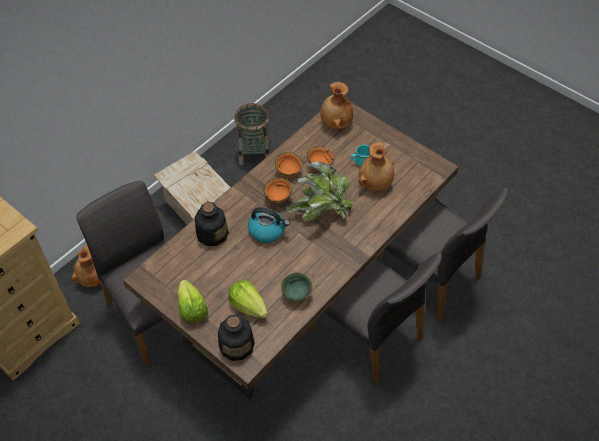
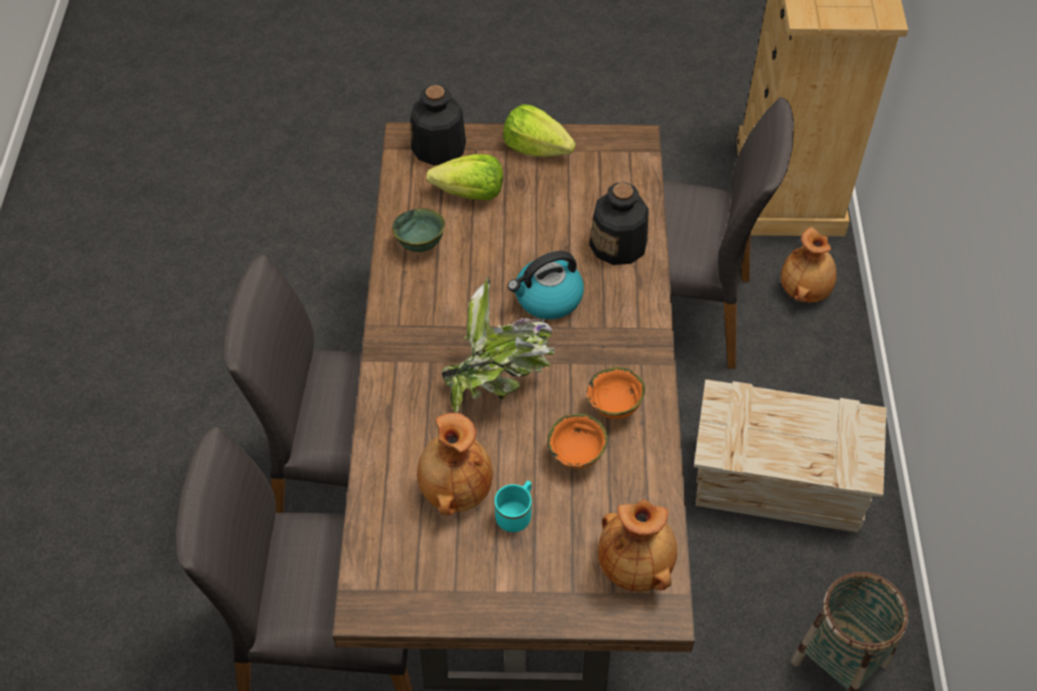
camera: 140 degrees right, 0 degrees up
orange bowl [264,177,292,203] -> none

